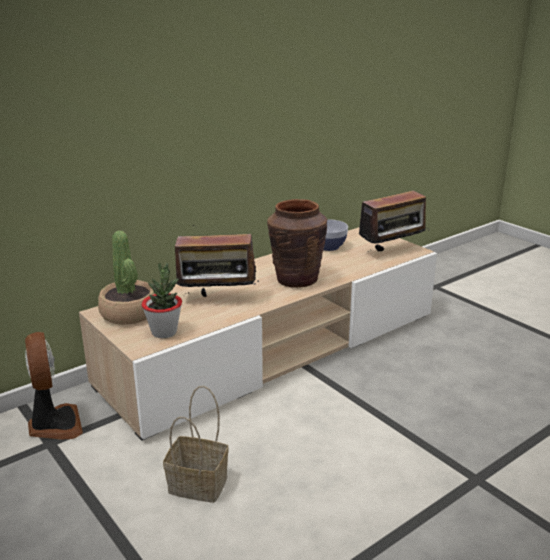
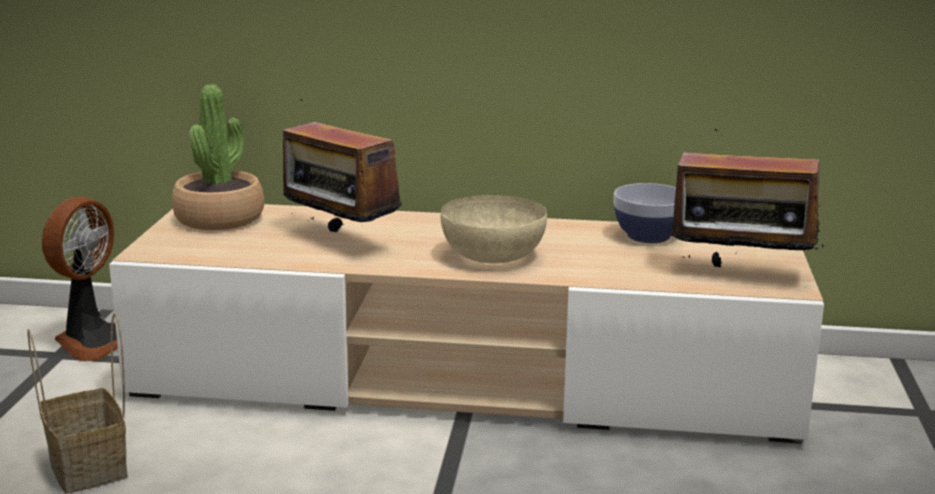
camera: 45 degrees right, 5 degrees down
potted plant [142,263,182,338] -> none
brown vase [267,199,327,288] -> beige bowl [441,195,547,263]

